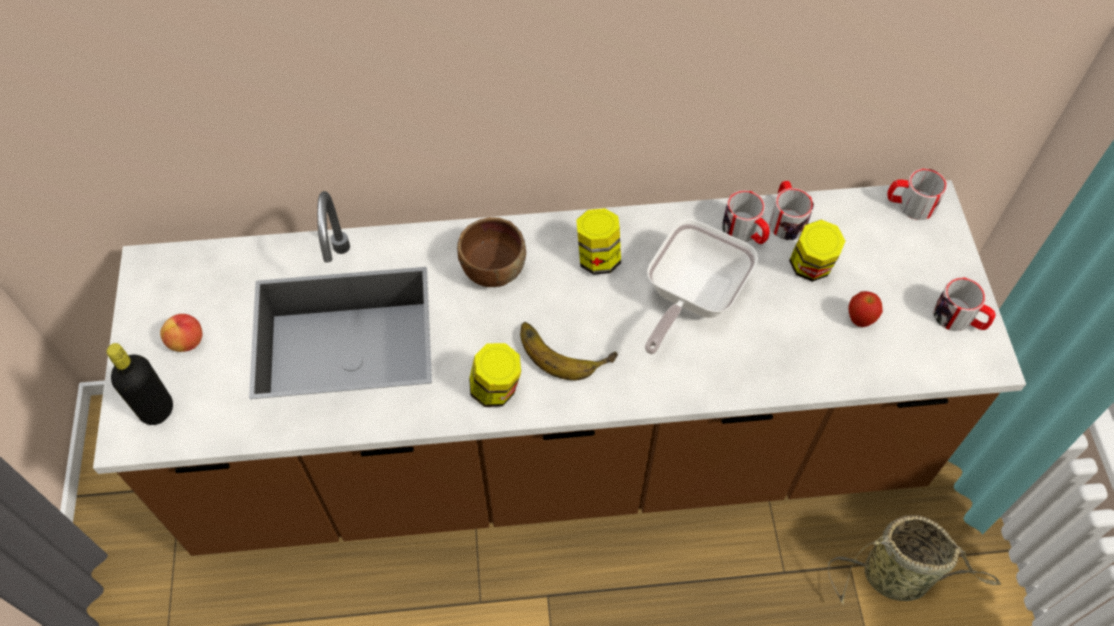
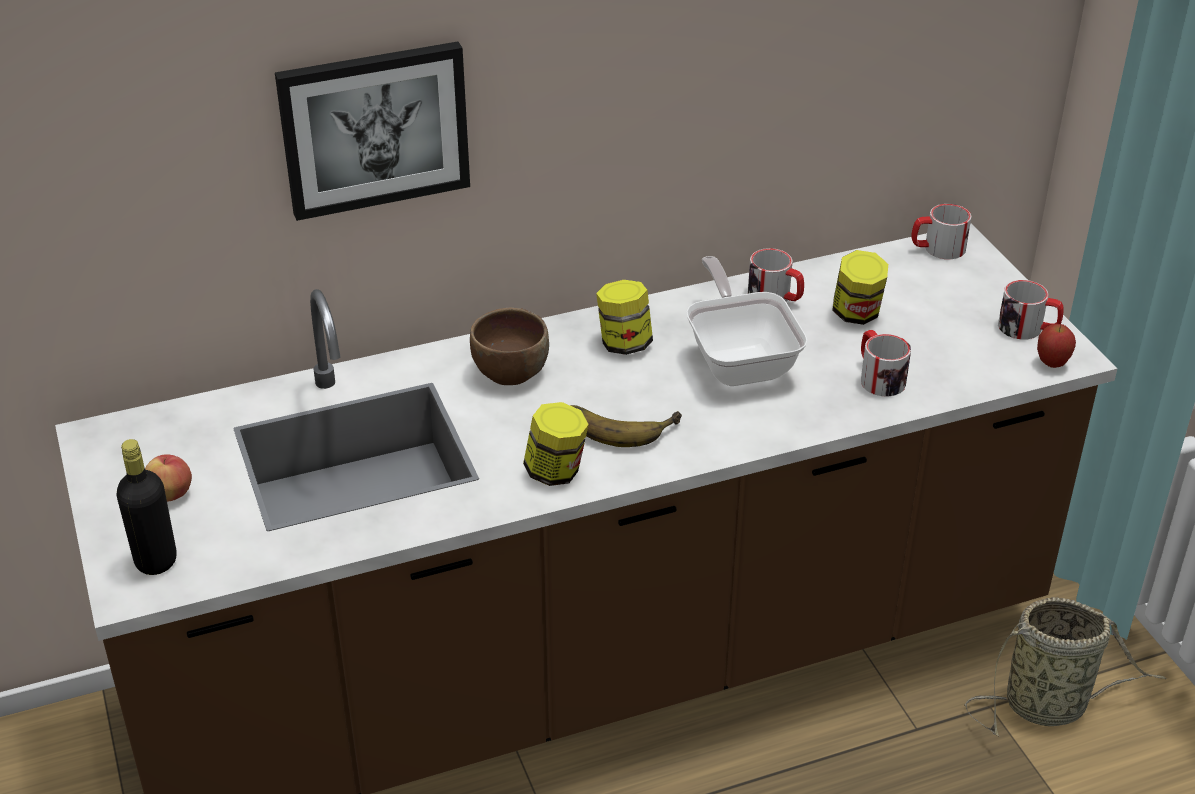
camera: 15 degrees left, 20 degrees down
frying pan [645,219,758,354] -> frying pan turned 150 degrees clockwise [686,256,808,386]
mug [769,181,814,240] -> mug moved to [861,330,911,397]
apple [848,291,883,327] -> apple moved to [1037,324,1076,368]
none -> picture [275,42,470,221]

